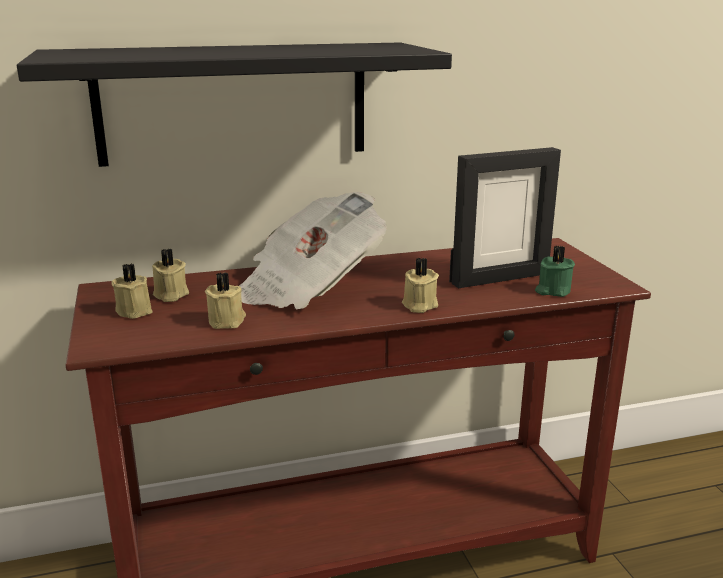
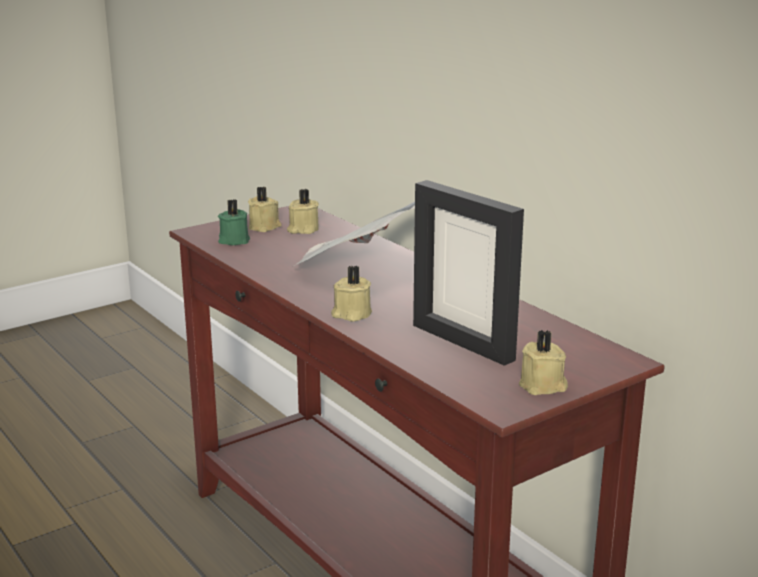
camera: 70 degrees right, 0 degrees up
black shelf [17,42,452,167] -> none
beige candle [205,272,246,329] -> beige candle moved to [519,330,568,395]
green candle [535,246,575,297] -> green candle moved to [218,199,250,245]

